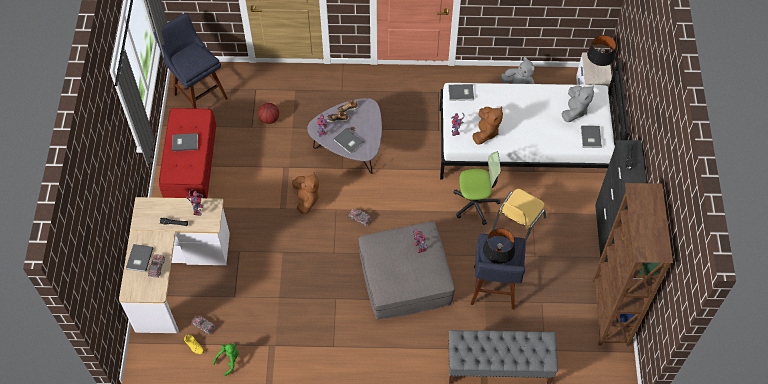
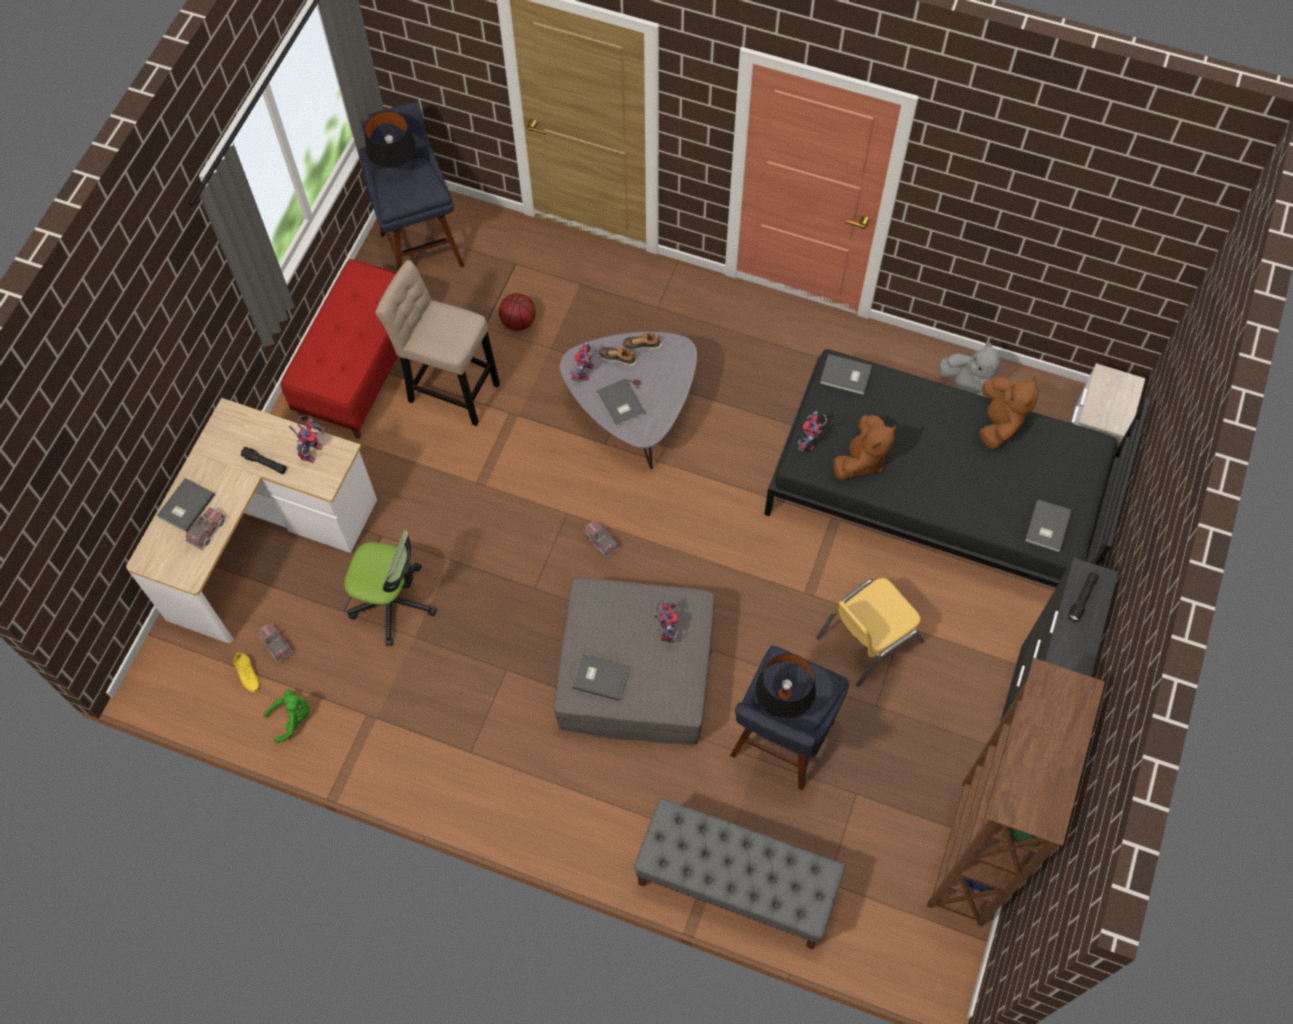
camera: 20 degrees right, 5 degrees up
grey book [172,133,198,151] -> grey book moved to [572,654,629,701]
brown plush toy [292,172,319,215] -> brown plush toy moved to [979,377,1039,449]
white bed [440,58,629,179] -> black bed [764,349,1151,588]
office chair [453,151,501,225] -> office chair moved to [344,530,437,646]
grey plush toy [562,85,594,122] -> none
black table lamp [587,35,616,66] -> black table lamp moved to [365,111,416,169]
none -> beige stool [375,260,500,426]

